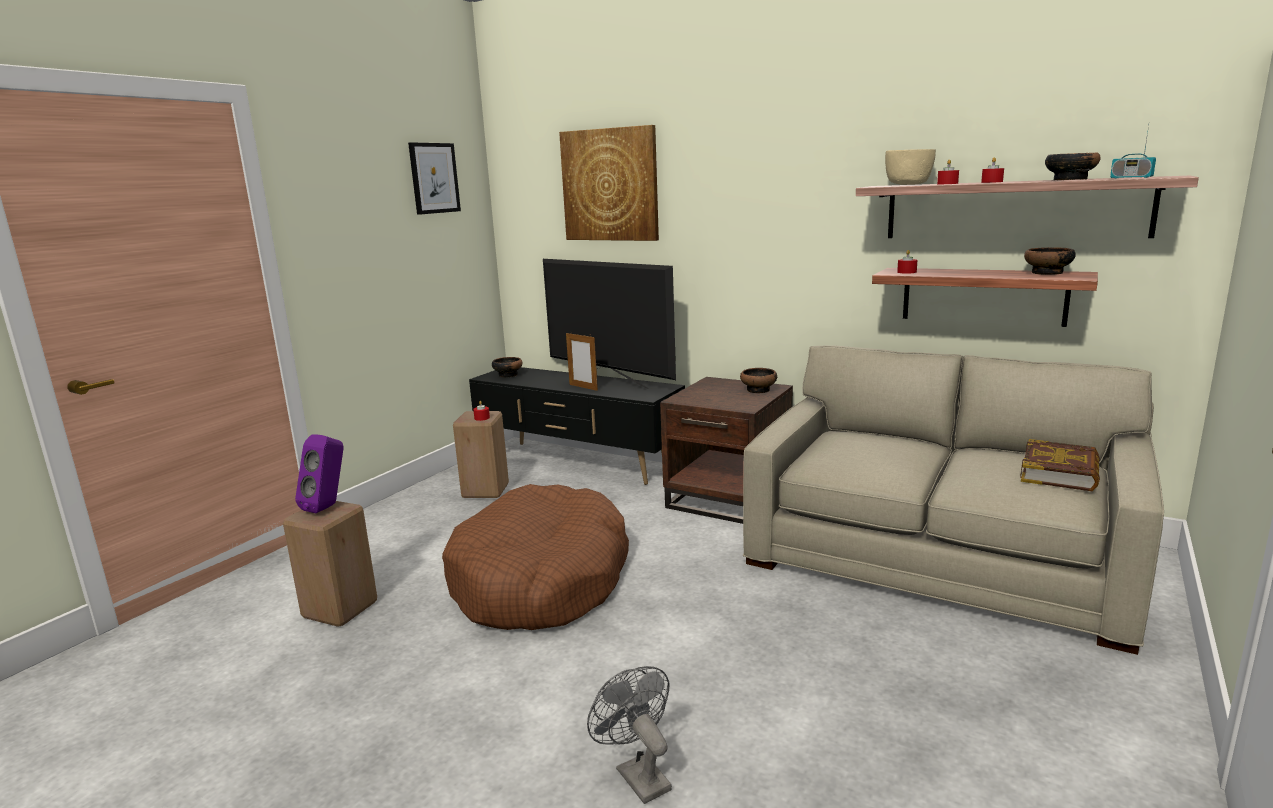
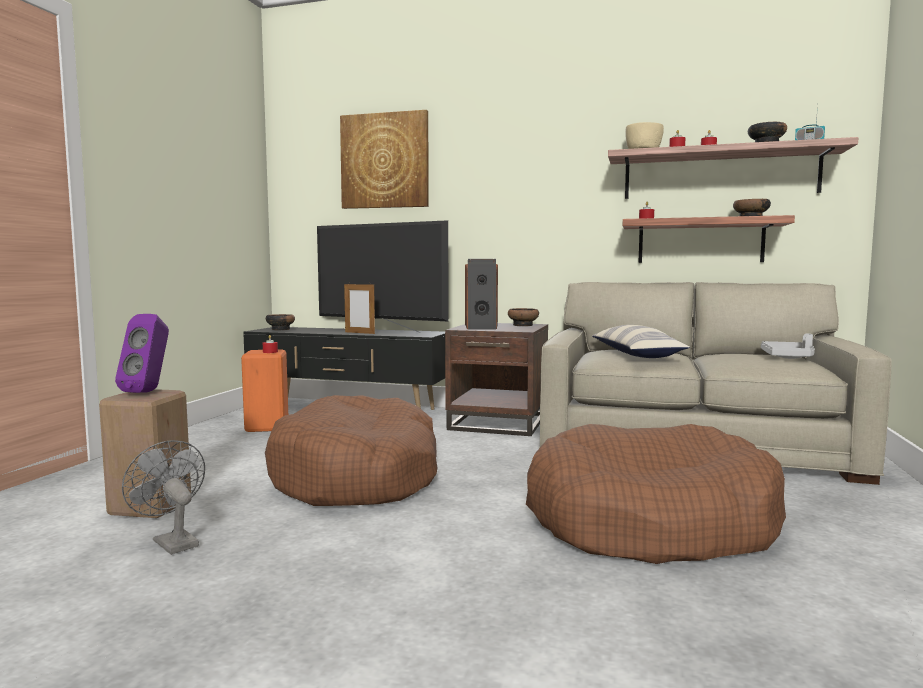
camera: 15 degrees left, 10 degrees down
picture [408,142,461,215] -> none
beige stool [453,411,509,498] -> orange stool [241,349,288,432]
grey fan [587,666,672,804] -> grey fan moved to [122,440,205,555]
book [1020,439,1100,491] -> grey tray [761,334,815,359]
none -> speaker [465,259,498,330]
none -> brown dog bed [526,424,786,564]
none -> pillow [592,325,690,358]

